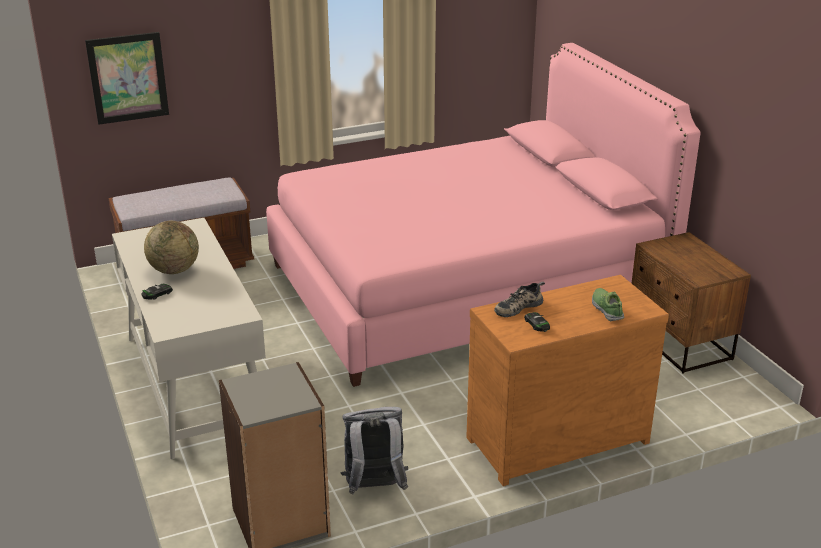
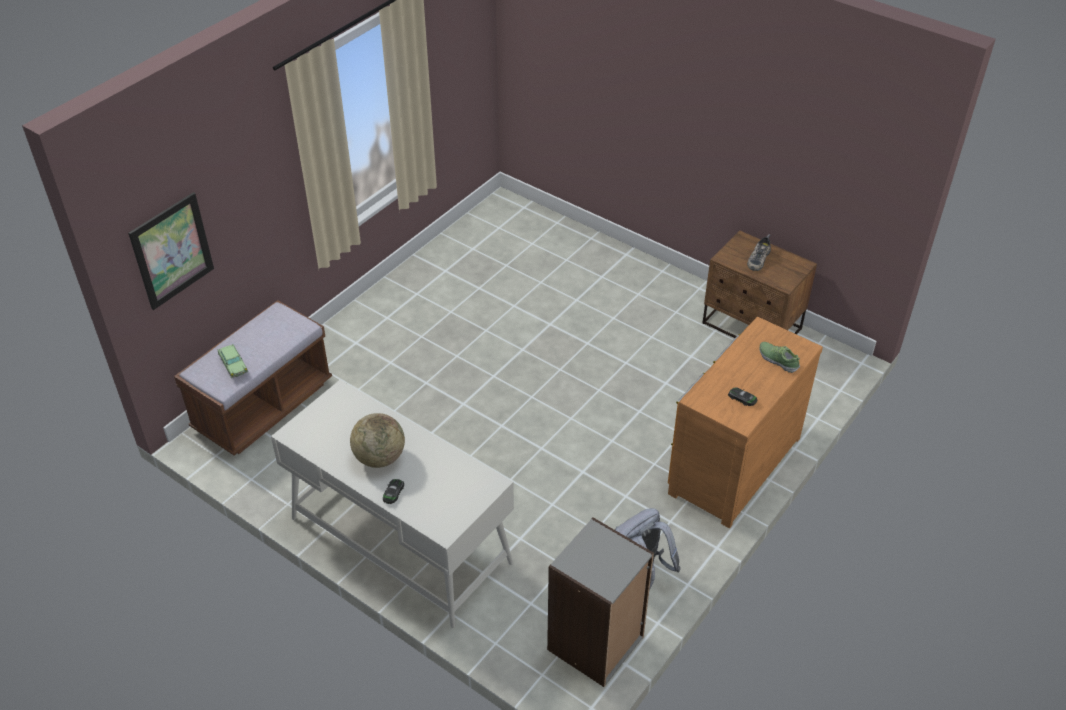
camera: 30 degrees left, 15 degrees up
pink bed [266,43,701,387] -> none
shoe [494,282,545,317] -> shoe moved to [747,234,771,271]
none -> toy car [218,344,248,378]

